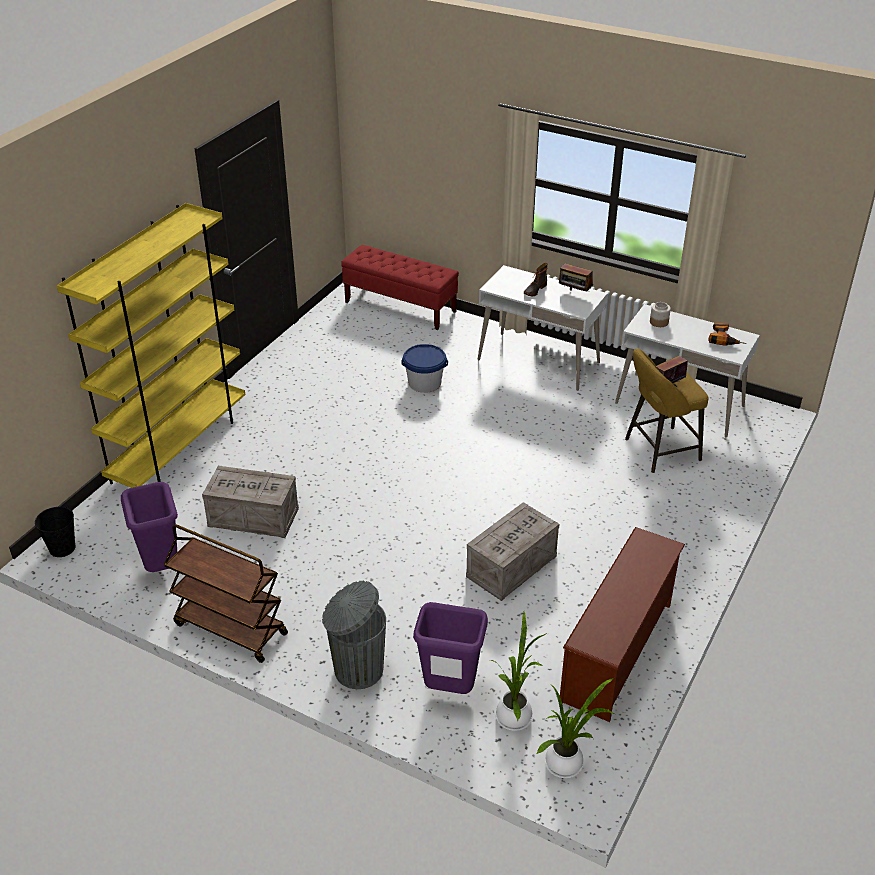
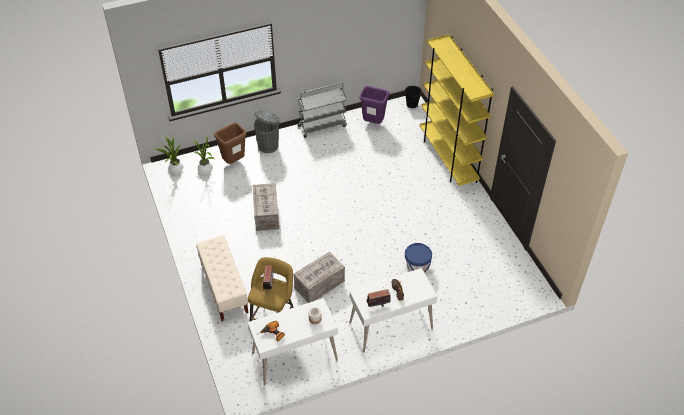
camera: 130 degrees right, 10 degrees up
brown cart [164,524,288,663] -> grey cart [298,82,347,138]
crate [202,466,299,538] -> crate moved to [294,252,345,303]
red bench [341,245,459,330] -> none
purple trash can [413,602,488,694] -> brown trash can [214,122,247,164]
brown shoe rack [560,527,685,722] -> none
none -> beige bench [196,236,249,322]

